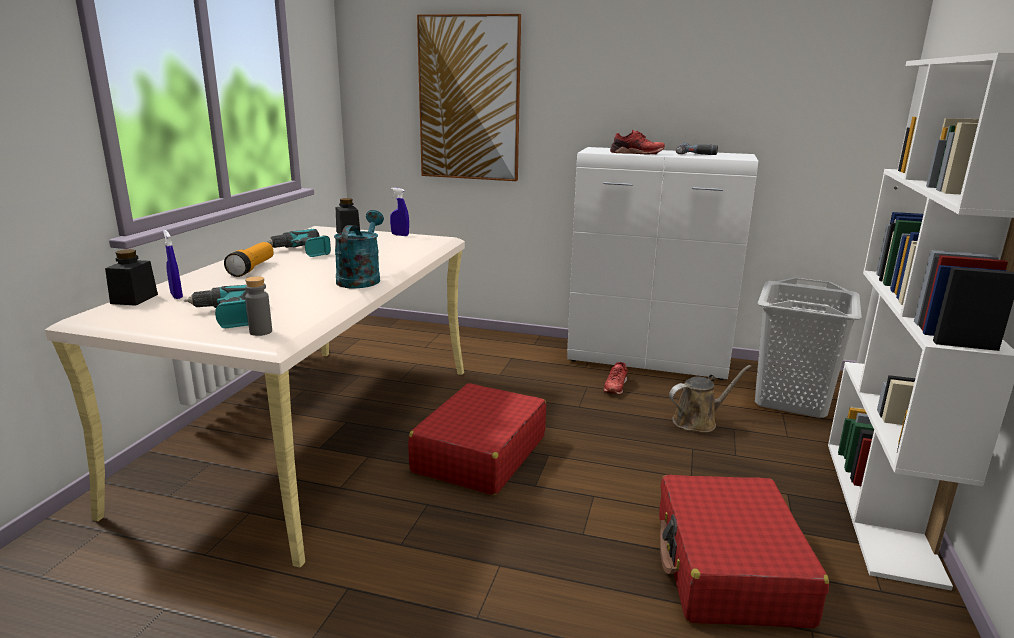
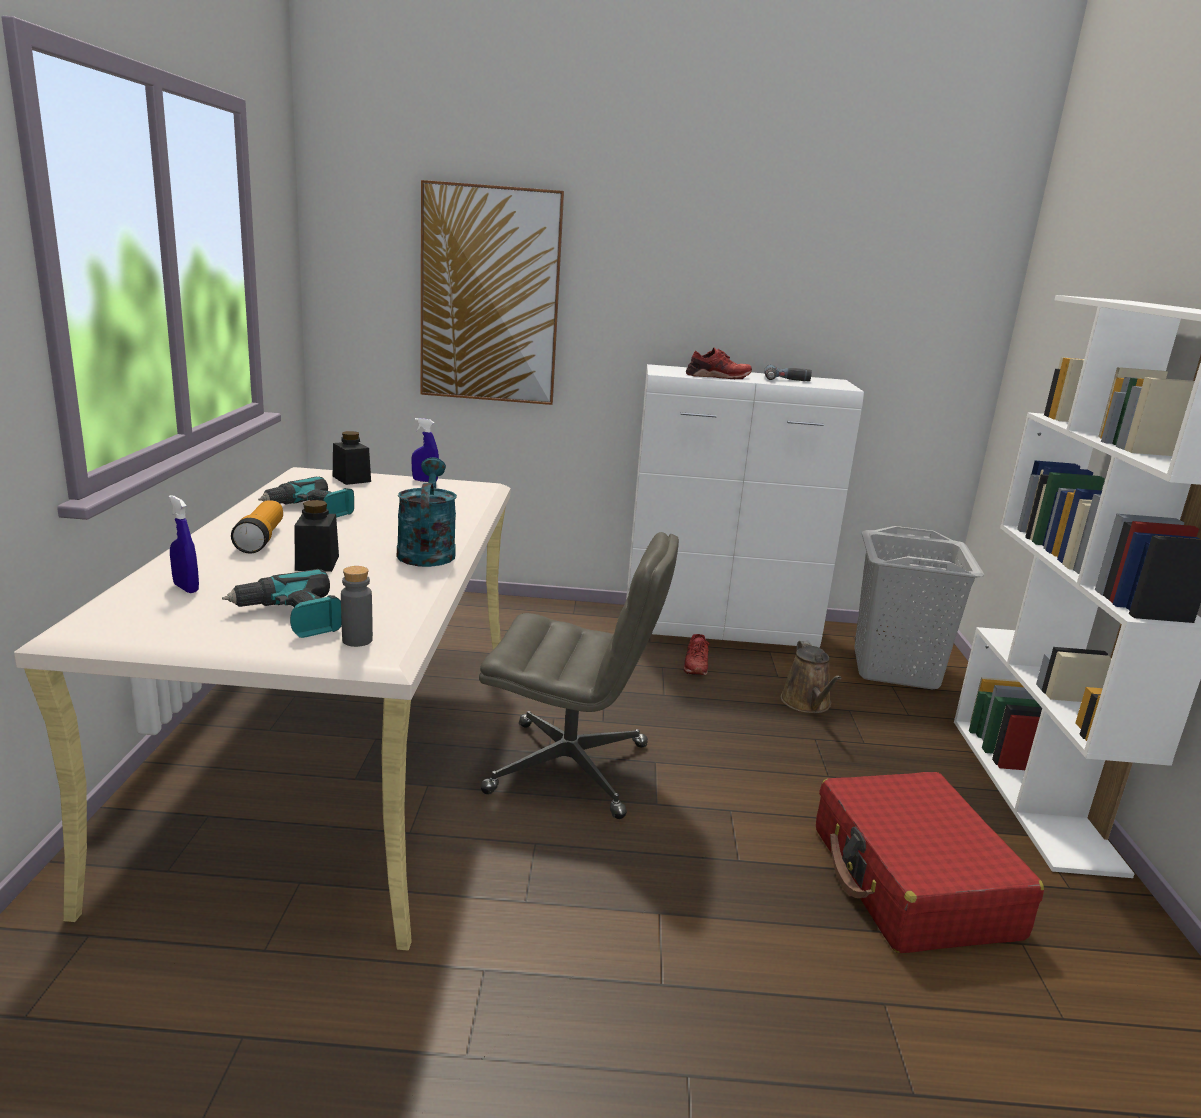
camera: 15 degrees left, 0 degrees up
black jar [105,249,158,306] -> black jar moved to [294,500,339,572]
red suitcase [408,383,546,495] -> grey office chair [479,532,679,819]
brown watering can [669,365,752,432] -> brown watering can turned 120 degrees clockwise [781,641,841,713]

